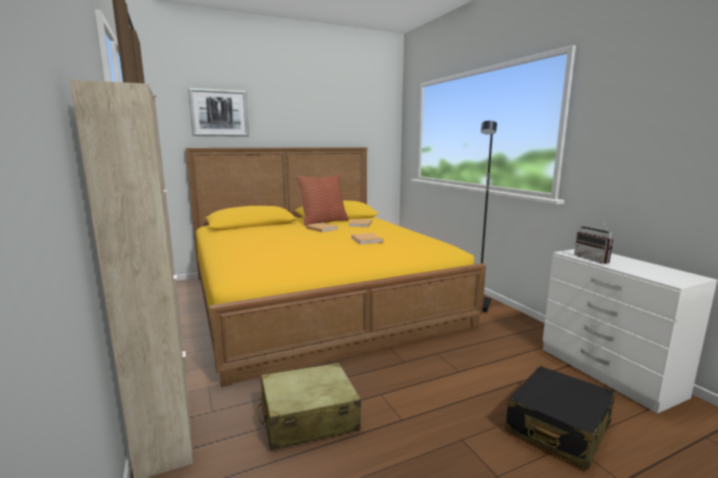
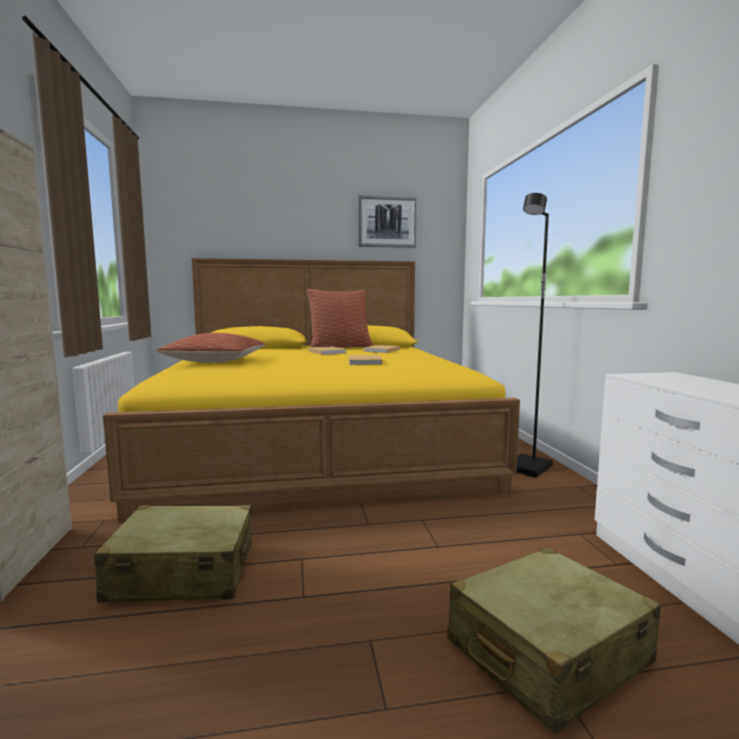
camera: 15 degrees right, 5 degrees down
picture [188,88,249,137] -> picture moved to [358,195,418,248]
black suitcase [505,366,615,470] -> beige suitcase [448,547,661,735]
radio [574,220,613,264] -> none
none -> pillow [156,333,265,363]

